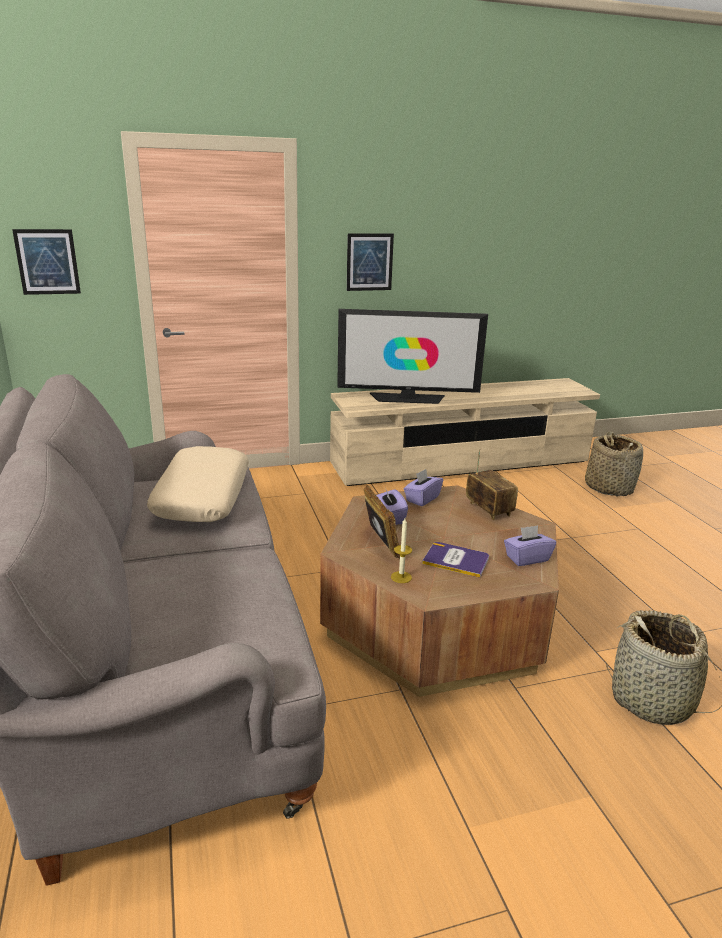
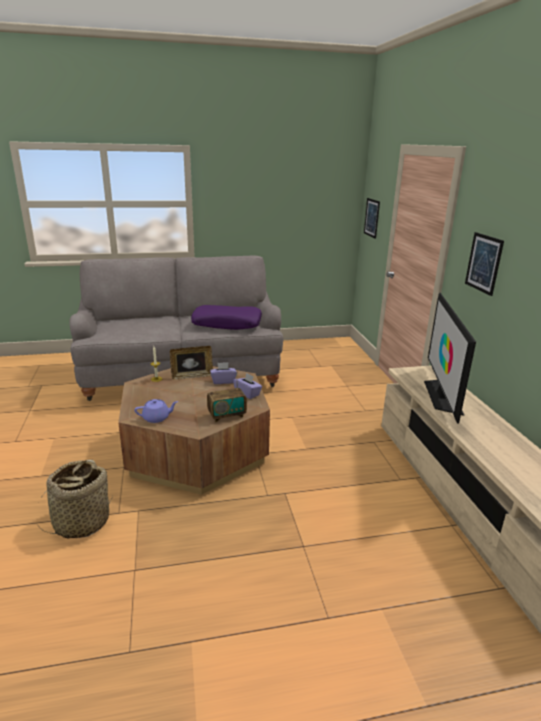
camera: 95 degrees right, 0 degrees up
beige pillow [147,446,249,522] -> purple pillow [191,305,262,330]
book [422,542,489,578] -> none
purple tissue box [504,525,556,566] -> purple teapot [134,399,178,423]
basket [585,431,643,496] -> none

